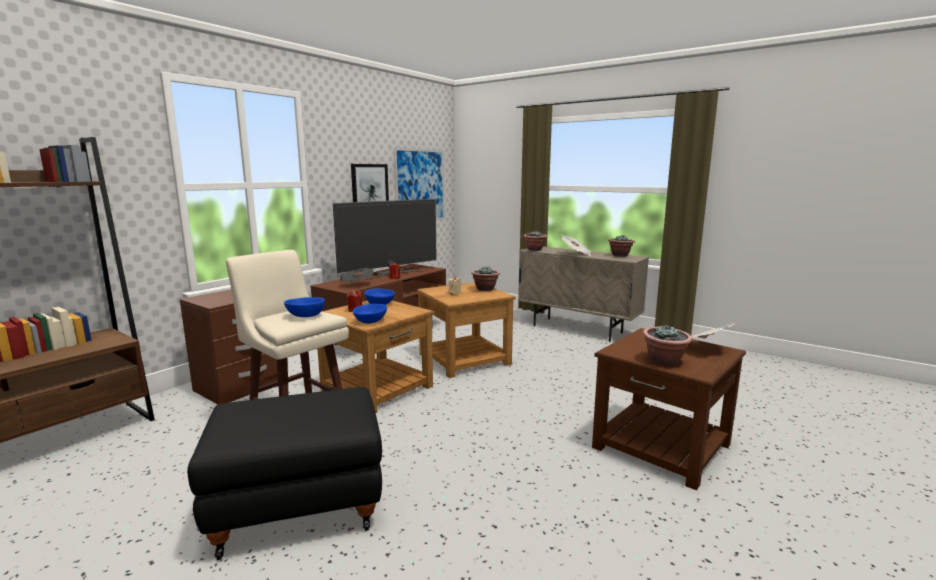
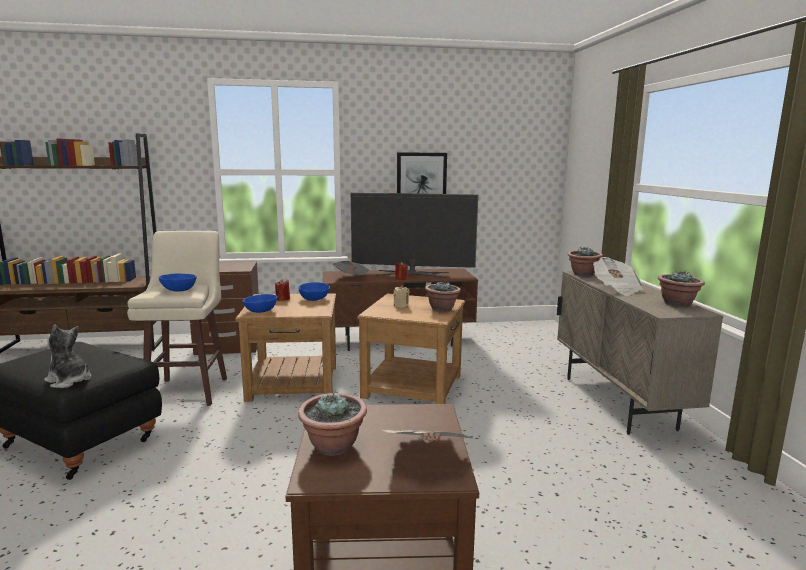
camera: 45 degrees right, 0 degrees up
picture [394,147,445,221] -> none
none -> plush toy [44,324,92,388]

